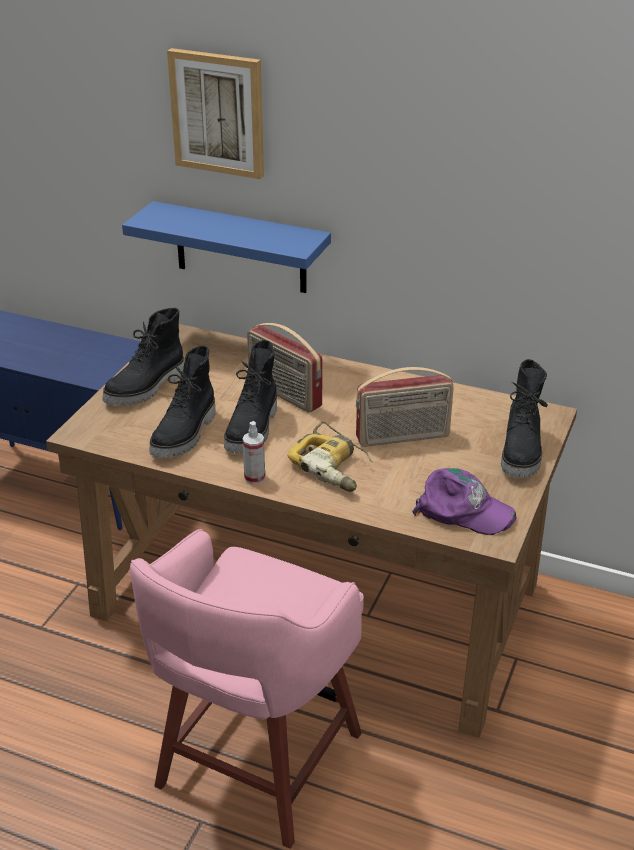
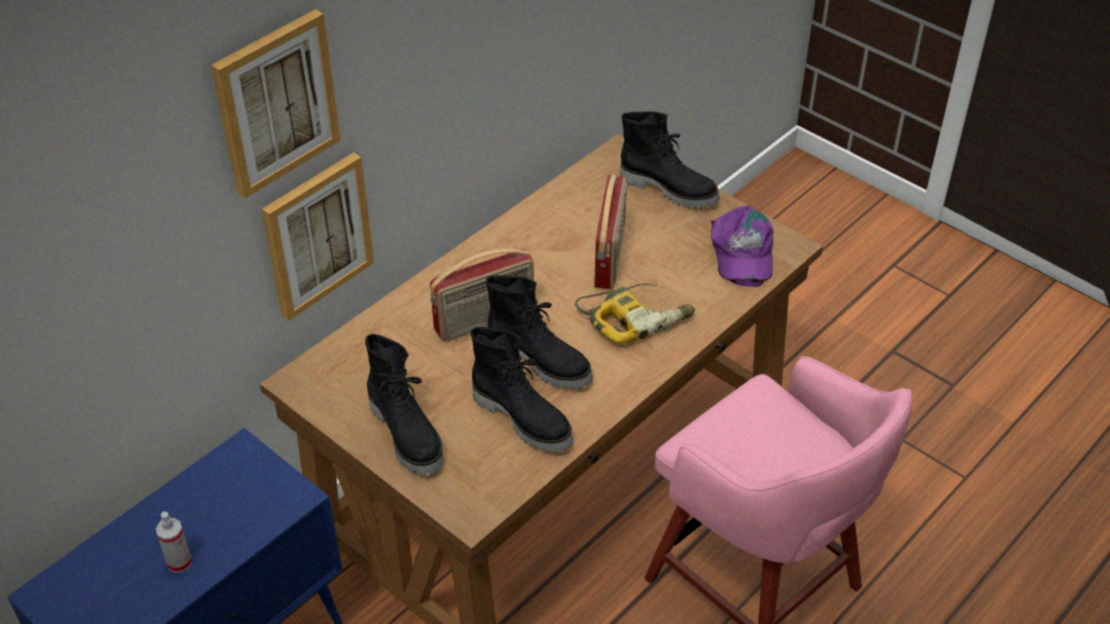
camera: 70 degrees left, 10 degrees up
blue shelf [122,201,331,293] -> picture [261,152,374,321]
spray bottle [243,421,265,484] -> spray bottle moved to [156,512,192,573]
purple cap [412,468,517,535] -> purple cap turned 135 degrees clockwise [711,206,773,287]

